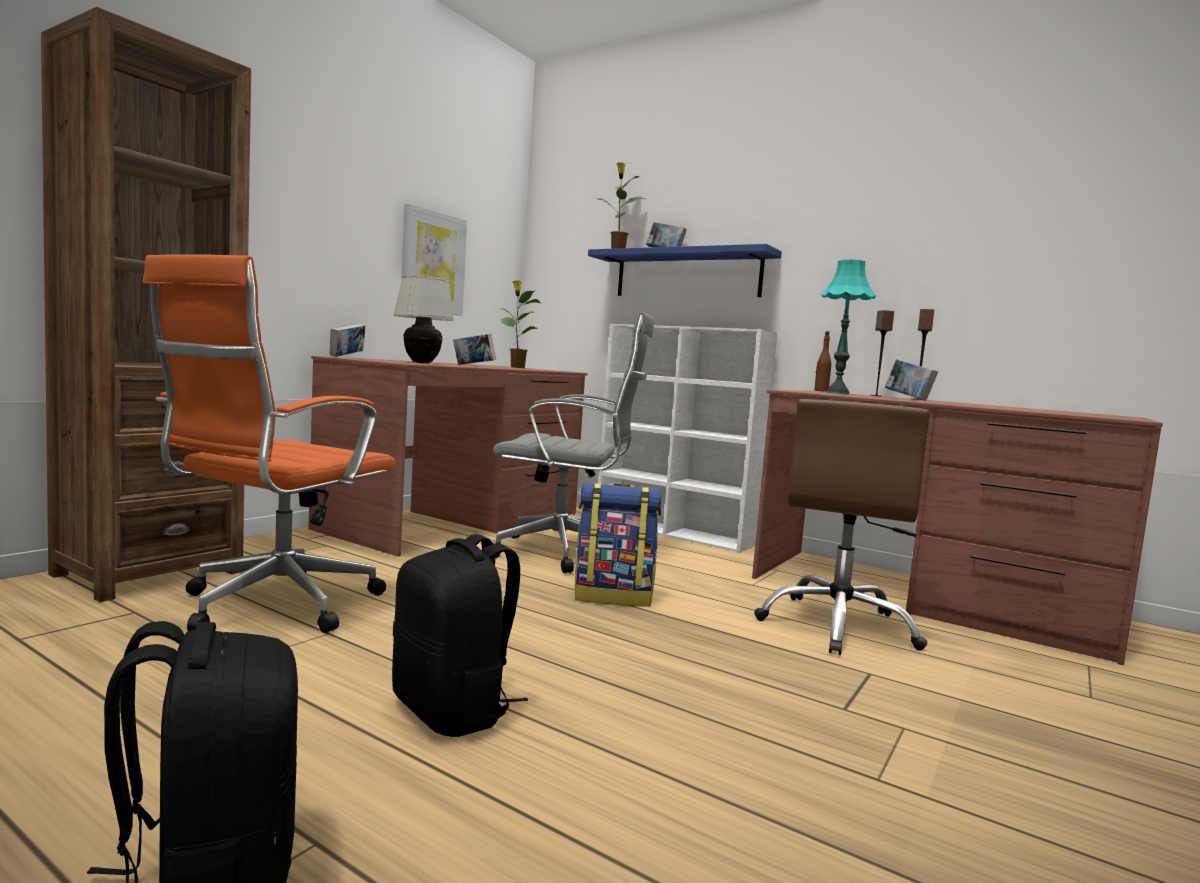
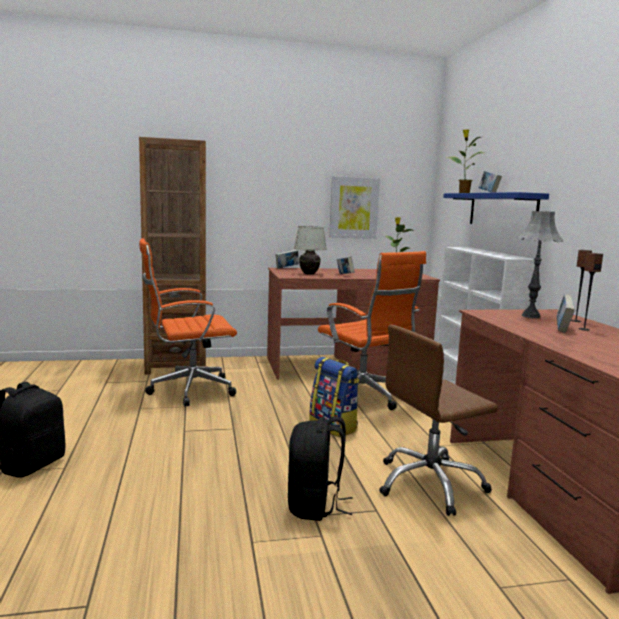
camera: 45 degrees right, 5 degrees up
black backpack [392,534,528,737] -> black backpack moved to [288,416,353,521]
grey office chair [493,312,654,573] -> orange office chair [318,251,426,410]
brown bottle [814,331,831,392] -> none
turquoise table lamp [821,259,875,394] -> grey table lamp [518,211,563,318]

